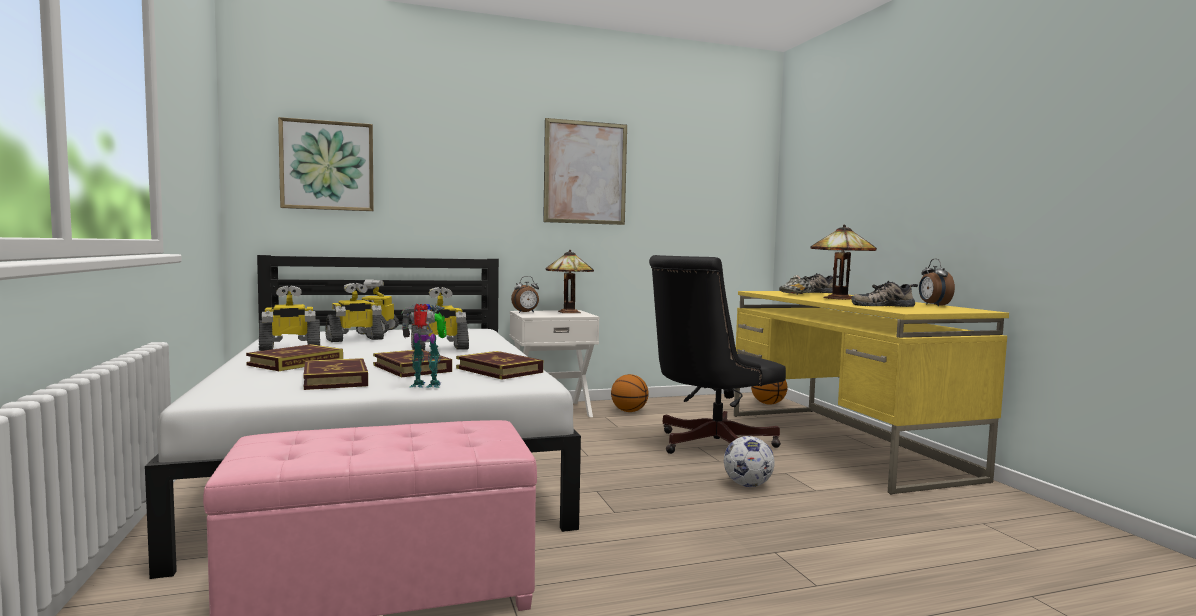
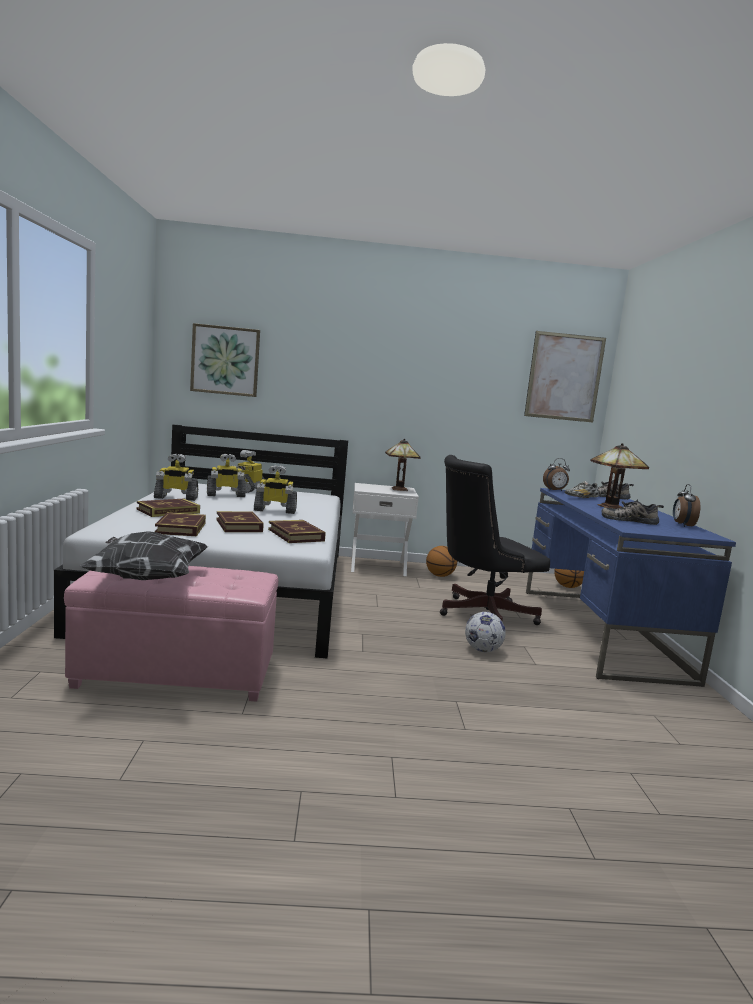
camera: 15 degrees right, 5 degrees up
toy robot [401,304,447,388] -> none
alarm clock [511,276,539,313] -> alarm clock moved to [543,458,570,491]
picture [543,118,627,225] -> picture moved to [524,331,606,422]
yellow desk [734,291,1009,495] -> blue desk [526,488,736,687]
none -> pillow [79,531,208,580]

